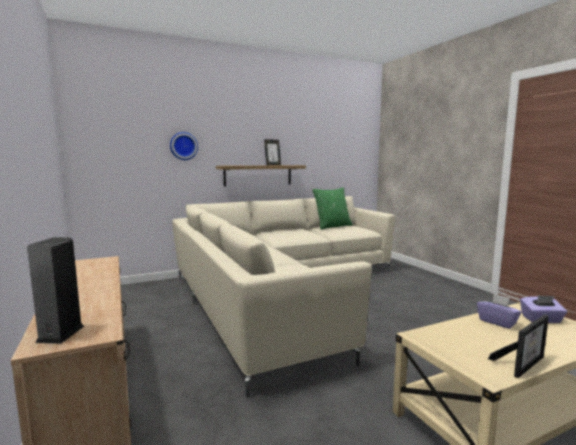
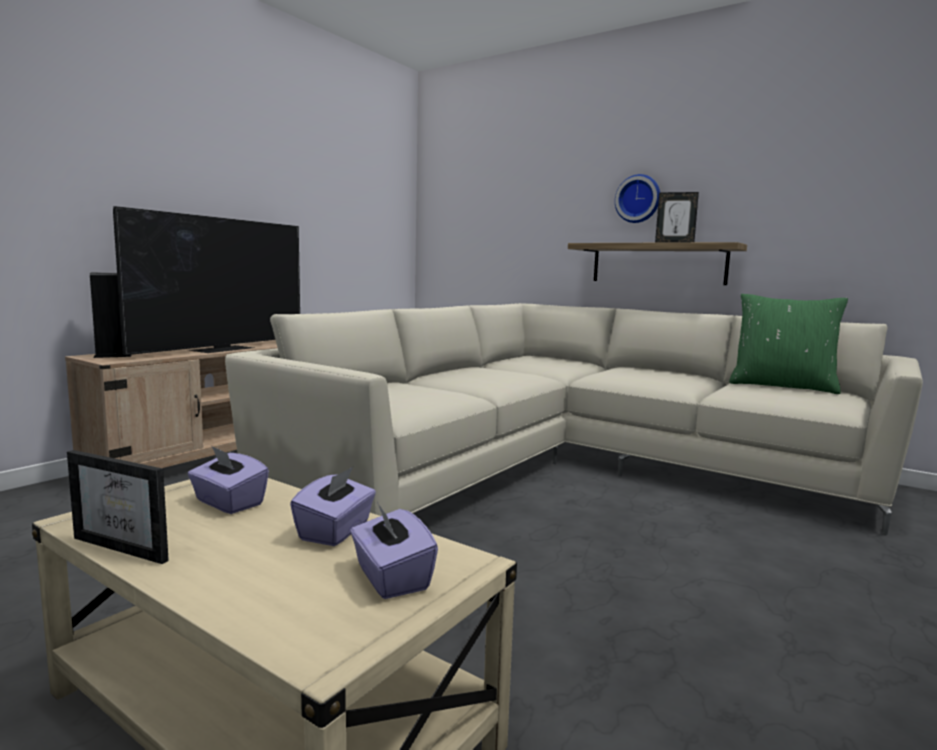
camera: 60 degrees right, 0 degrees up
wall clock [170,132,198,160] -> wall clock moved to [615,174,660,223]
none -> television [113,206,300,355]
none -> purple tissue box [188,446,269,514]

